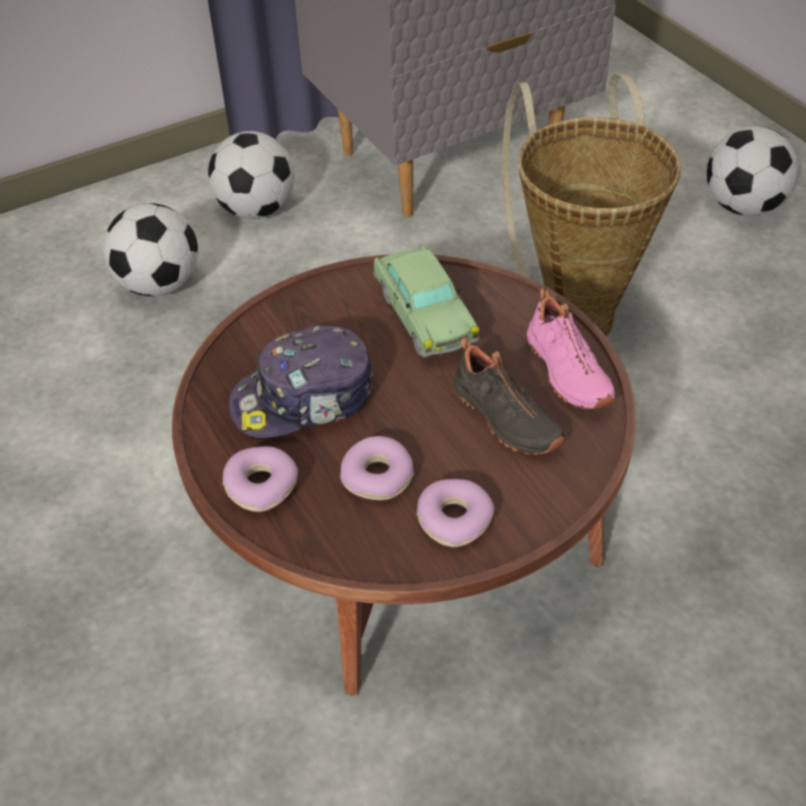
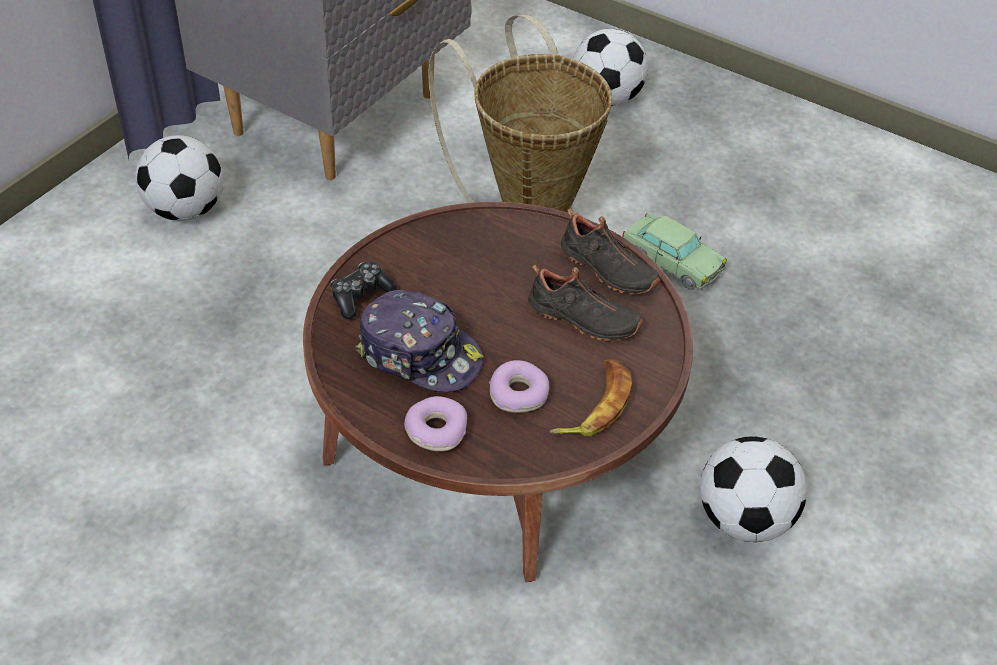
camera: 30 degrees left, 0 degrees up
football [103,203,198,296] -> football moved to [700,436,807,542]
cap [228,326,374,438] -> cap turned 105 degrees counterclockwise [355,290,484,392]
toy car [374,245,480,358] -> toy car moved to [622,213,727,290]
donut [416,479,494,547] -> banana [549,359,632,436]
pink shoe [527,288,615,409] -> black shoe [561,208,660,294]
none -> game controller [331,262,397,319]

